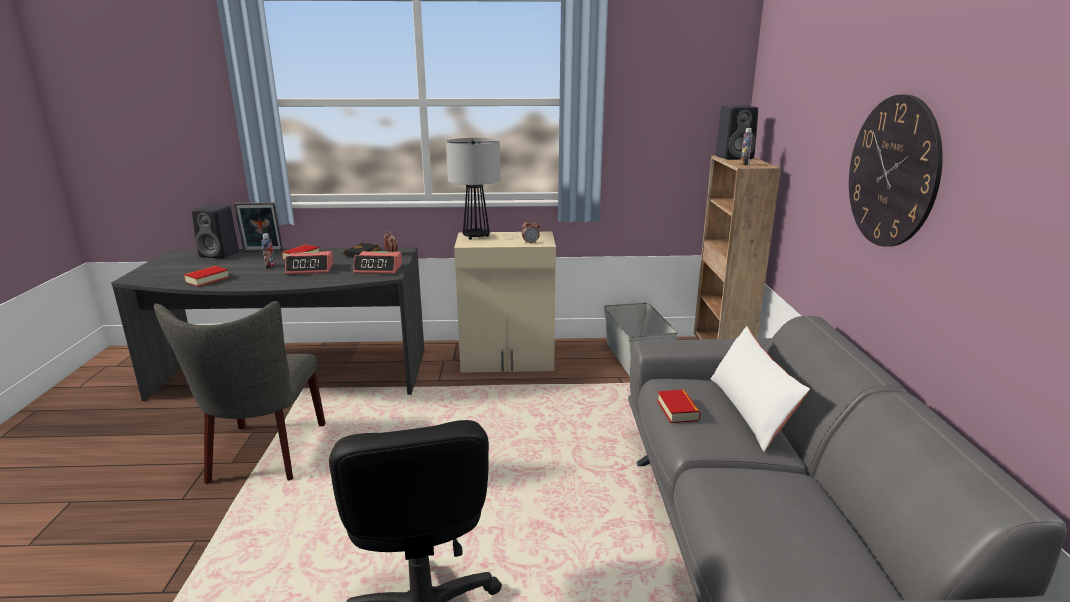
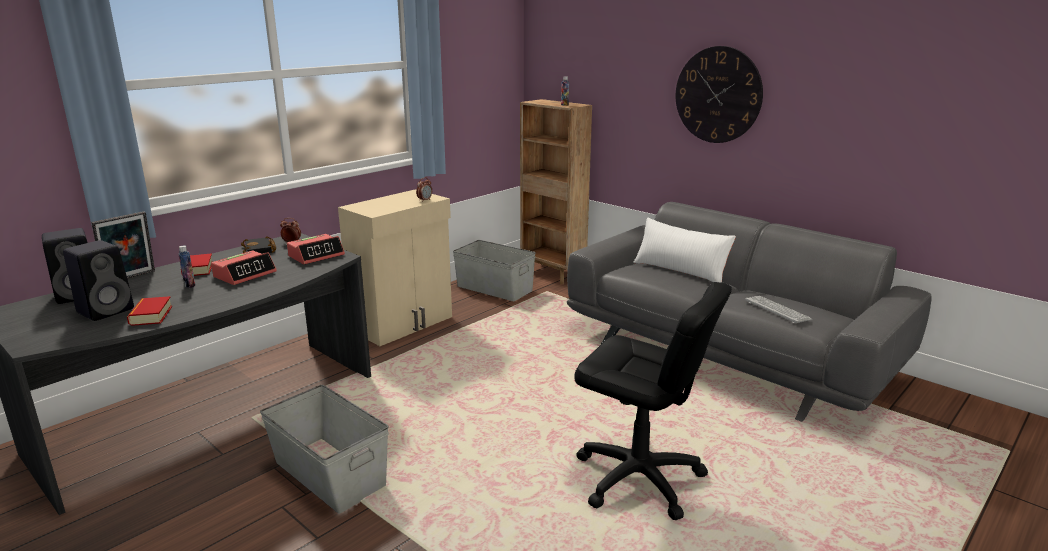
camera: 45 degrees left, 0 degrees up
grey chair [154,301,325,484] -> grey storage box [260,385,389,513]
table lamp [446,138,501,240] -> none
book [657,390,701,423] -> none
black speaker [715,105,758,160] -> black speaker moved to [63,240,134,321]
none -> keyboard [745,296,812,323]

